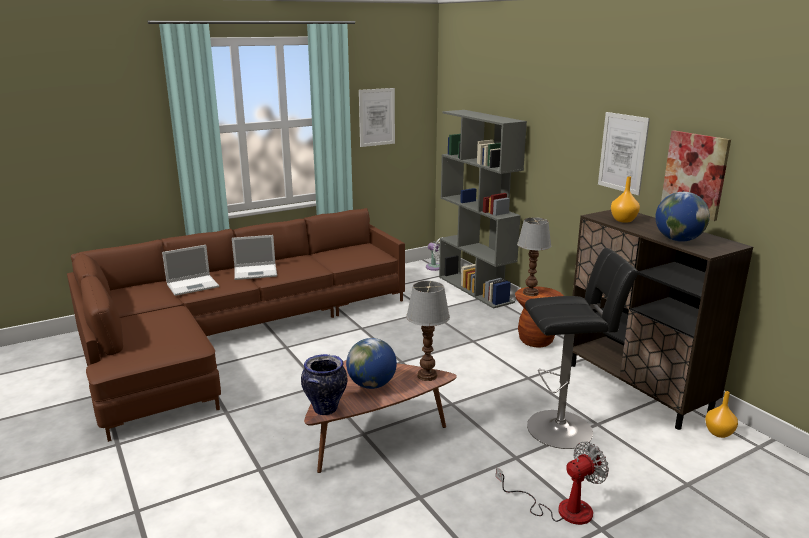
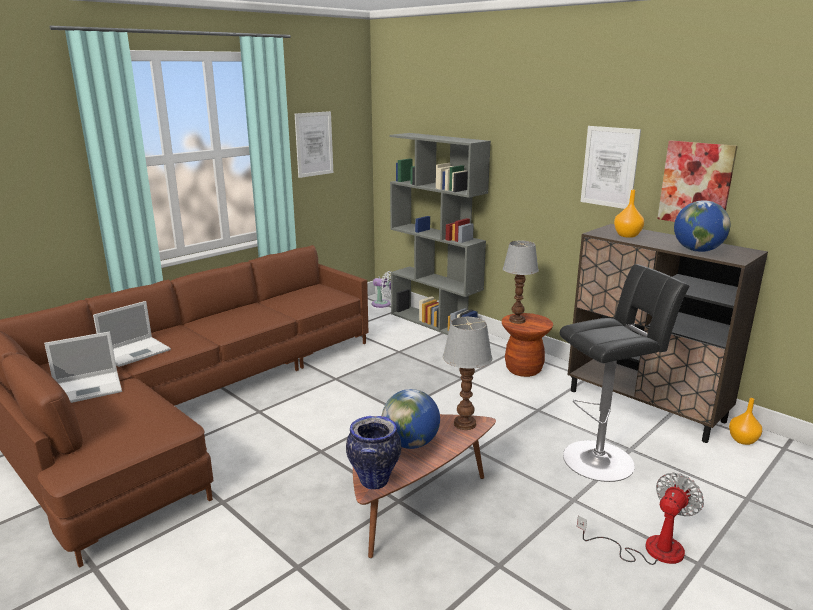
camera: 15 degrees left, 0 degrees up
laptop [232,235,277,280] -> laptop moved to [44,331,122,403]

